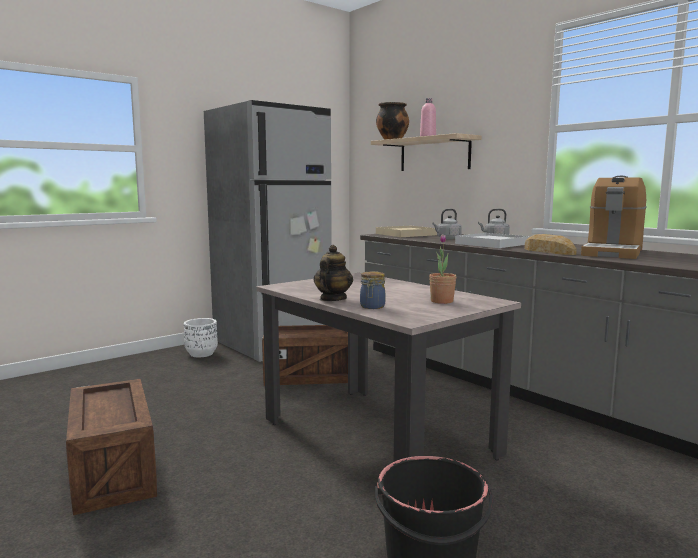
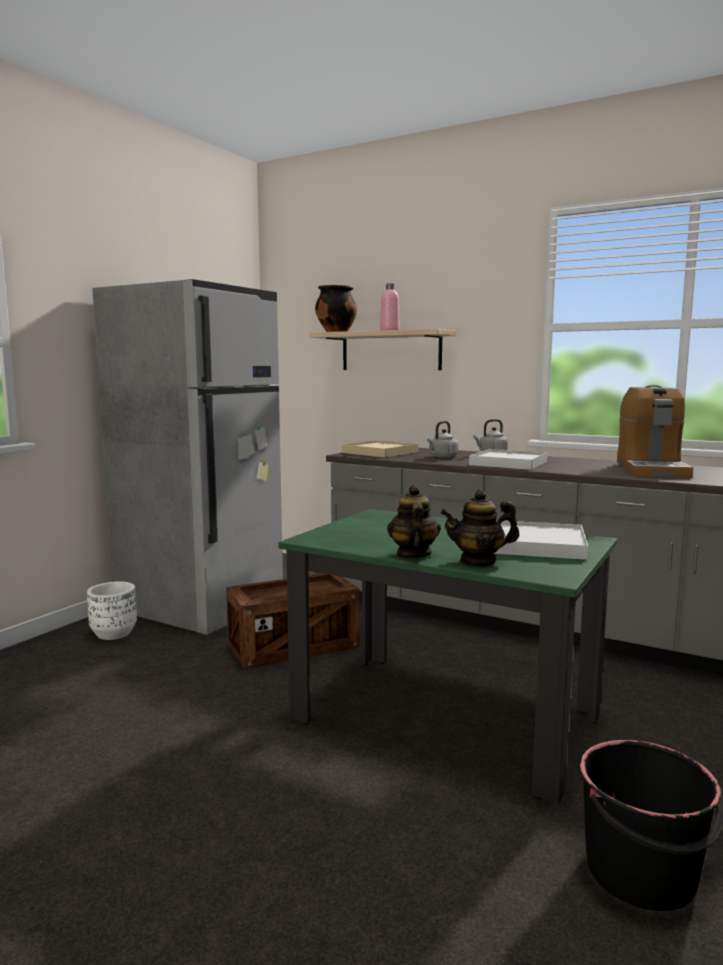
camera: 20 degrees left, 0 degrees up
crate [66,379,157,515] -> none
beige dining table [257,273,521,462] -> green dining table [278,509,617,804]
jar [360,271,385,309] -> teapot [441,489,519,567]
potted plant [429,234,457,304] -> white tray [494,521,588,560]
bread [525,234,577,255] -> none

